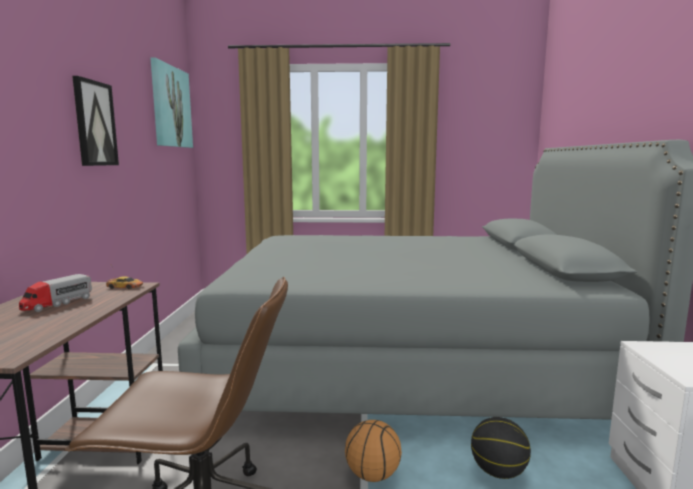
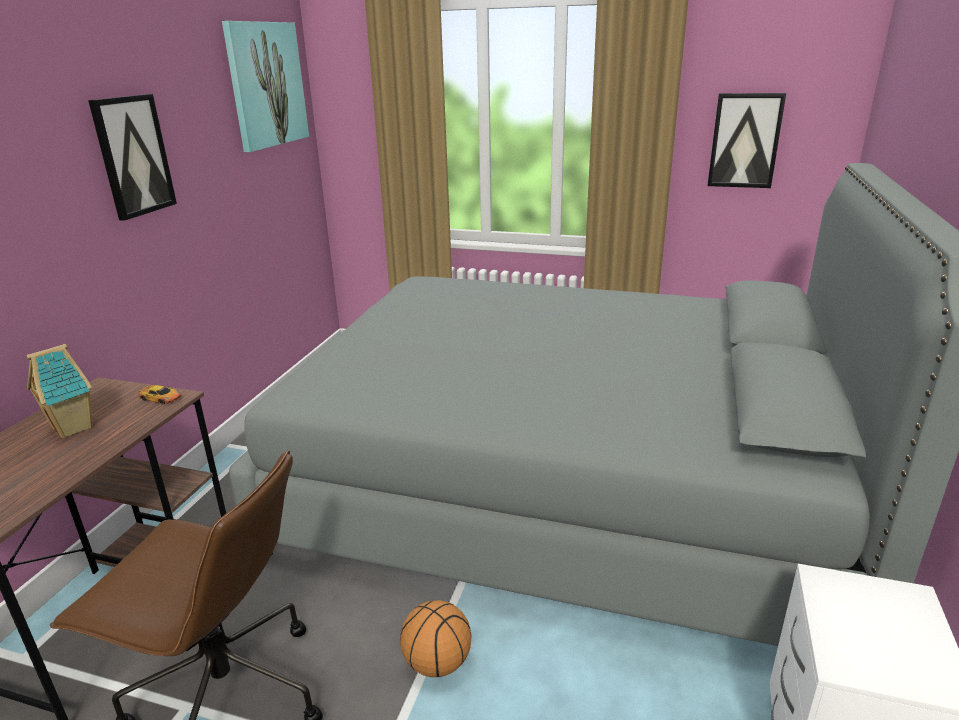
camera: 15 degrees right, 15 degrees up
toy truck [19,274,92,312] -> toy house [26,344,93,438]
basketball [471,417,531,479] -> none
none -> picture [708,93,786,188]

